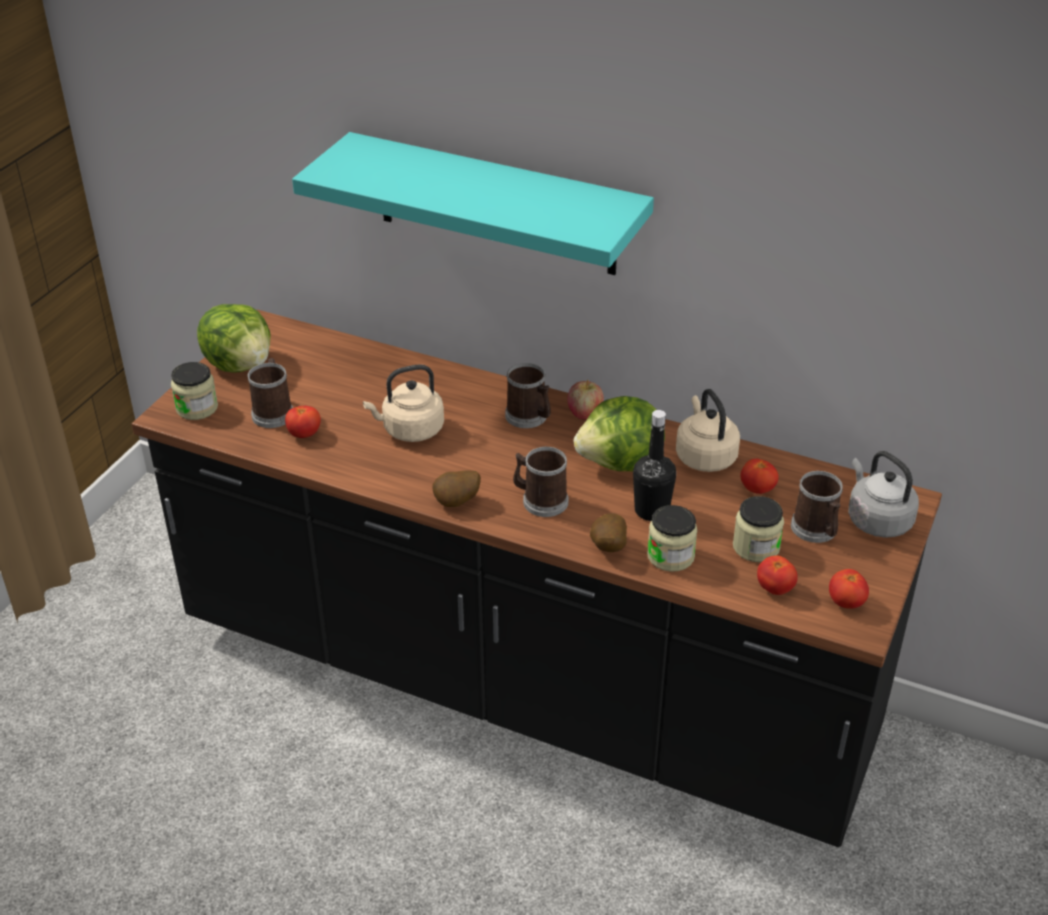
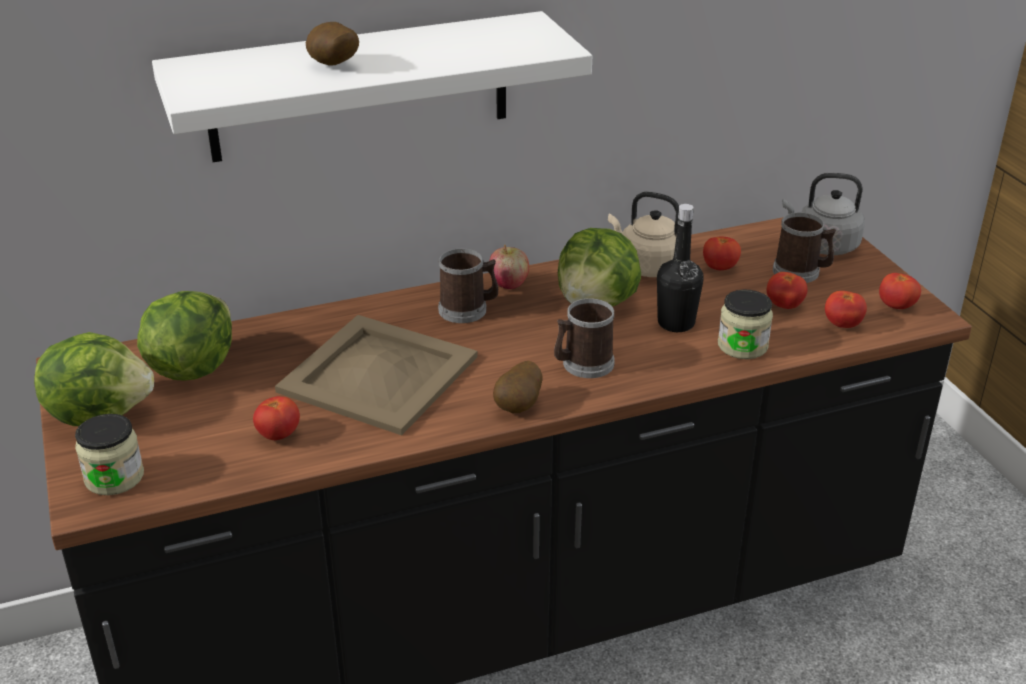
camera: 45 degrees left, 5 degrees down
mug [247,358,293,428] -> none
turquoise shelf [292,132,654,275] -> white shelf [152,11,592,162]
beige kettle [363,364,444,442] -> beige tray [275,315,478,435]
potato [590,513,627,552] -> potato moved to [306,22,359,66]
jar [733,496,784,562] -> tomato [767,272,807,309]
none -> lettuce [137,291,232,381]

